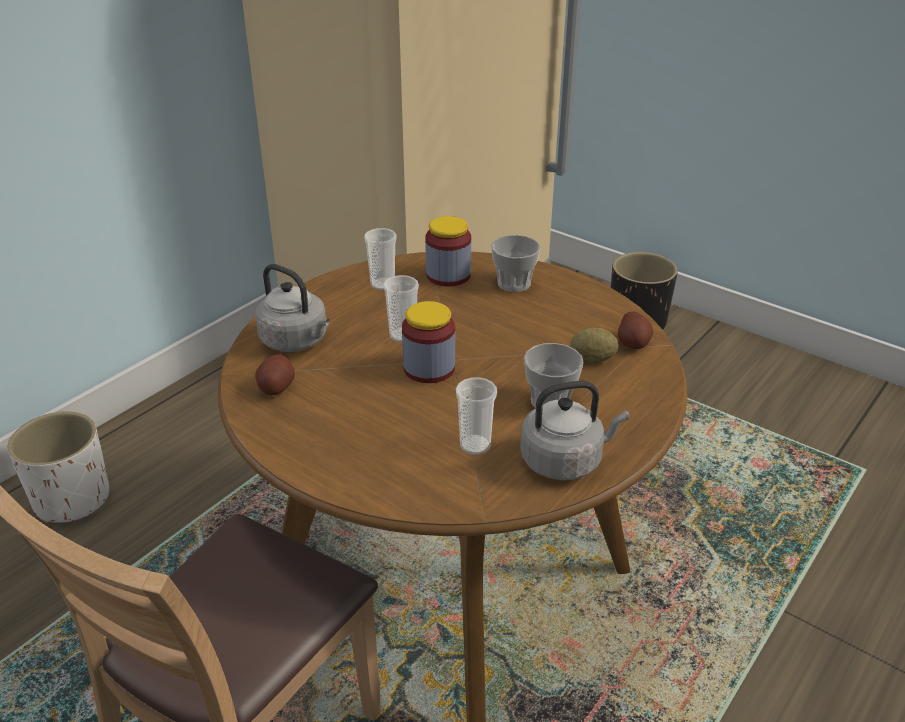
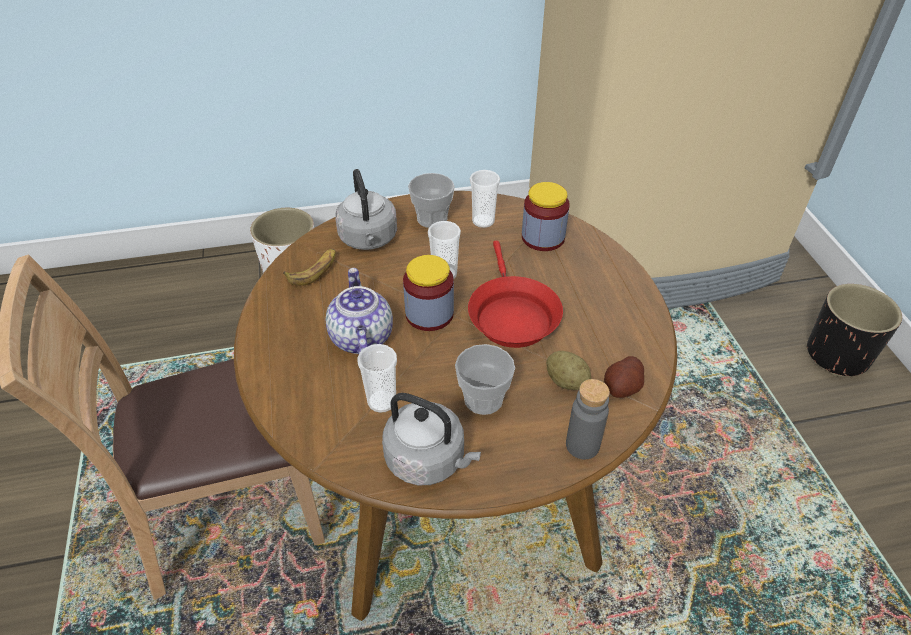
camera: 40 degrees right, 10 degrees up
potato [255,354,295,395] -> banana [283,249,335,286]
cup [491,235,541,292] -> cup moved to [408,173,455,228]
none -> teapot [325,268,393,354]
none -> red frying pan [468,241,563,348]
none -> grey bottle [566,379,610,460]

